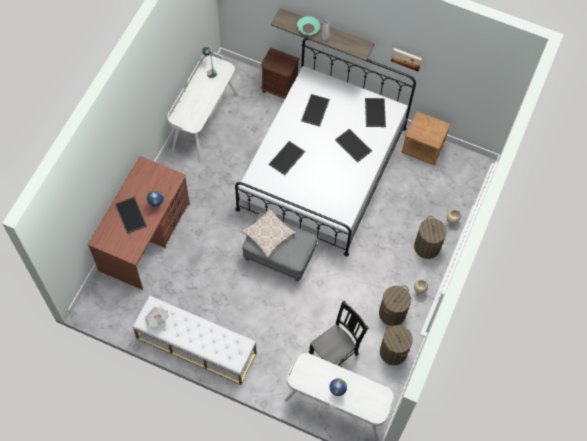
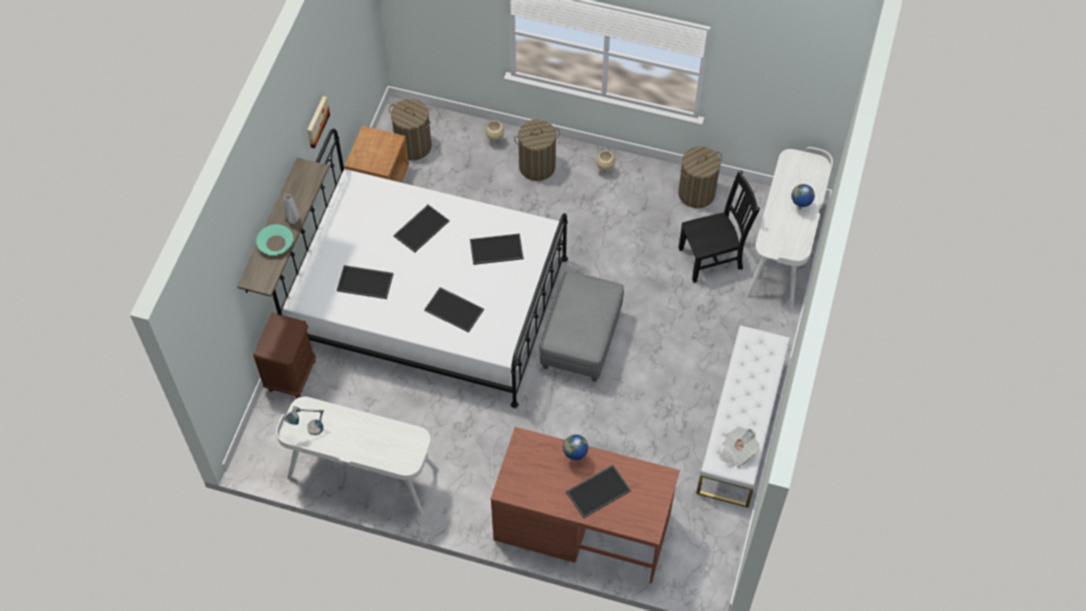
camera: 95 degrees left, 5 degrees down
pillow [241,208,296,258] -> none
black chair [309,300,369,366] -> black chair turned 120 degrees clockwise [678,170,760,283]
tray [365,98,386,127] -> tray moved to [470,234,524,265]
laundry basket [379,286,411,326] -> laundry basket moved to [389,99,432,160]

